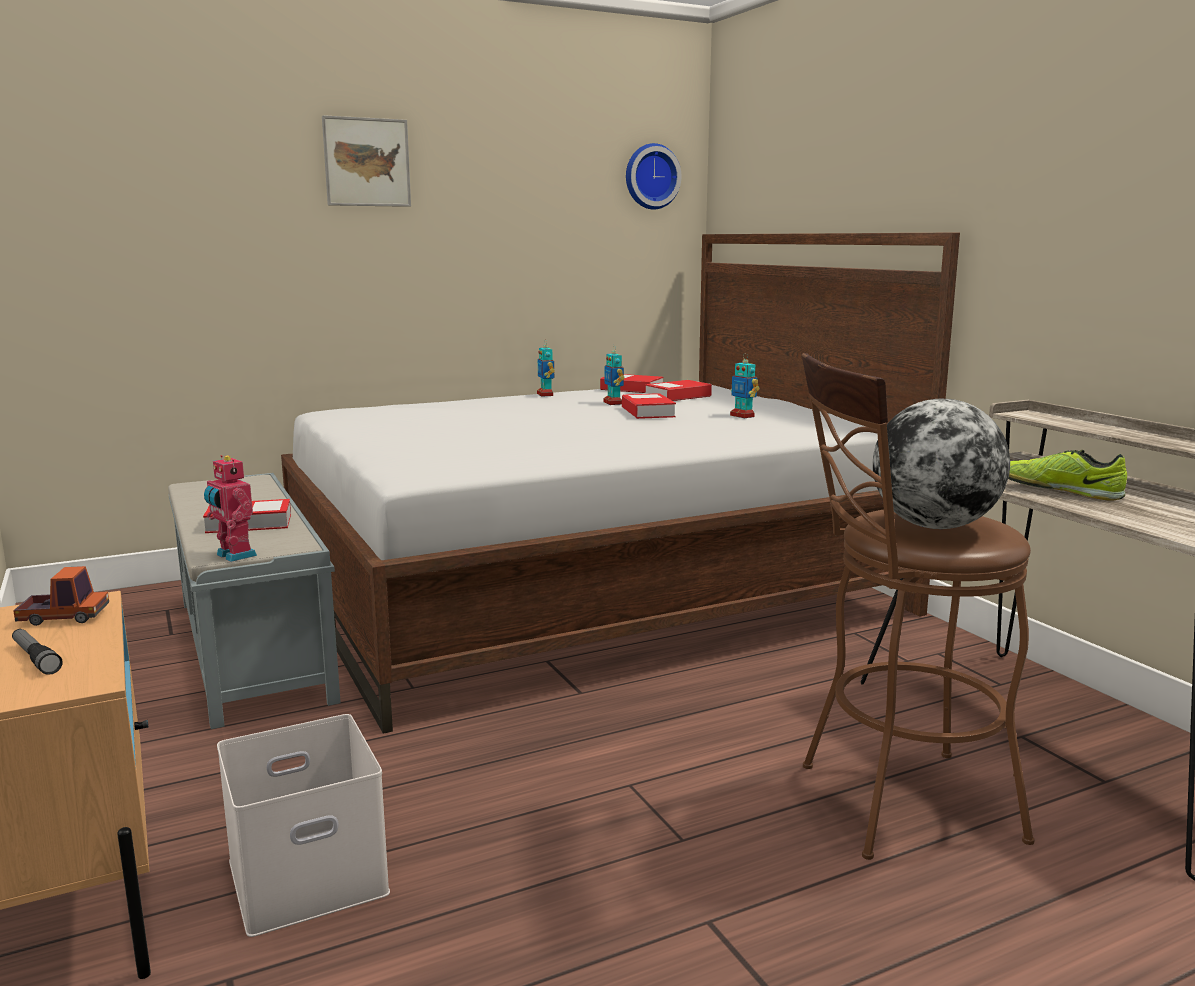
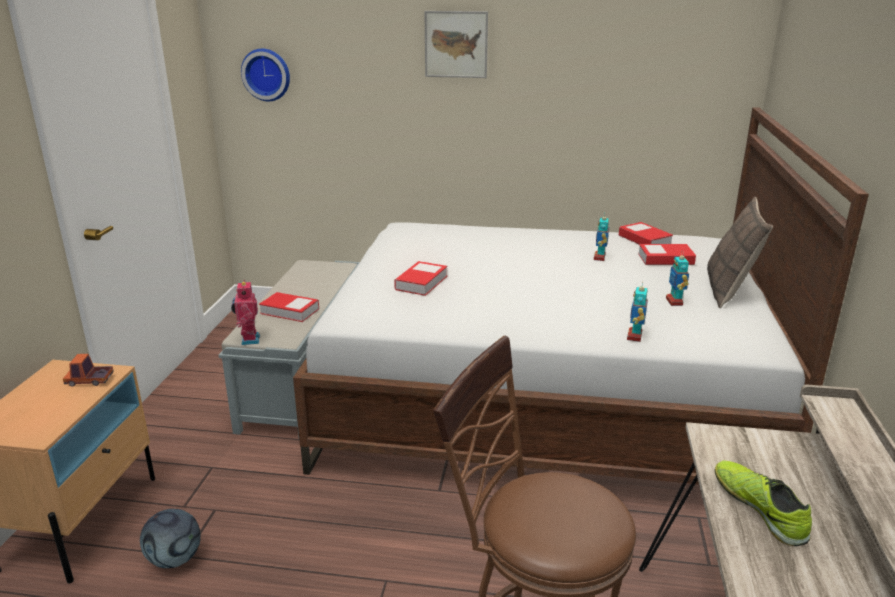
camera: 35 degrees right, 10 degrees up
flashlight [12,629,63,675] -> none
toy truck [13,566,109,626] -> toy truck turned 150 degrees clockwise [63,354,114,387]
white storage box [217,714,390,937] -> football [140,509,201,568]
toy robot [537,344,555,397] -> toy robot moved to [627,281,648,342]
book [622,393,676,419] -> book moved to [394,261,447,296]
wall clock [626,143,681,209] -> wall clock moved to [241,49,290,101]
globe [873,399,1010,529] -> none
none -> pillow [707,197,773,308]

